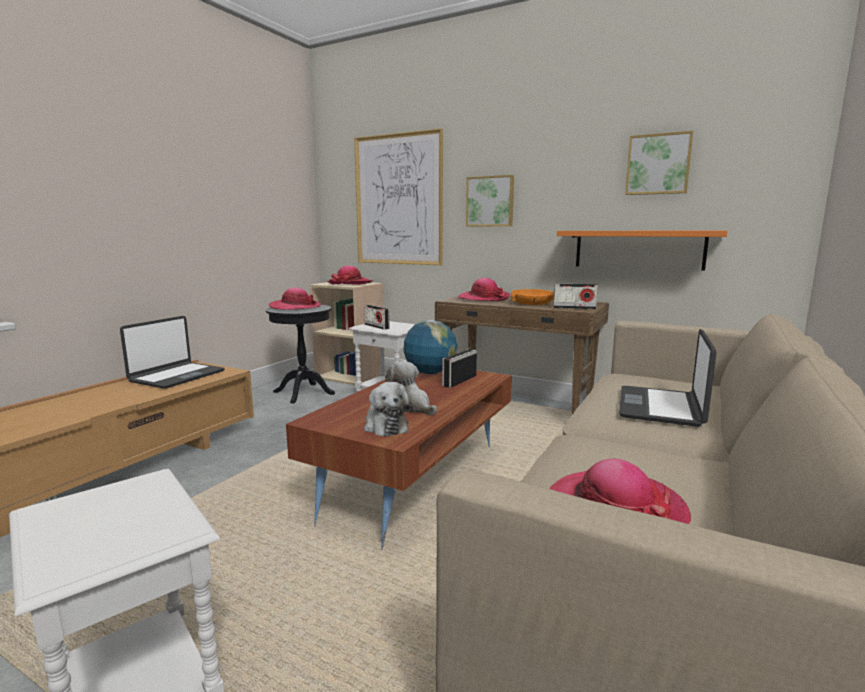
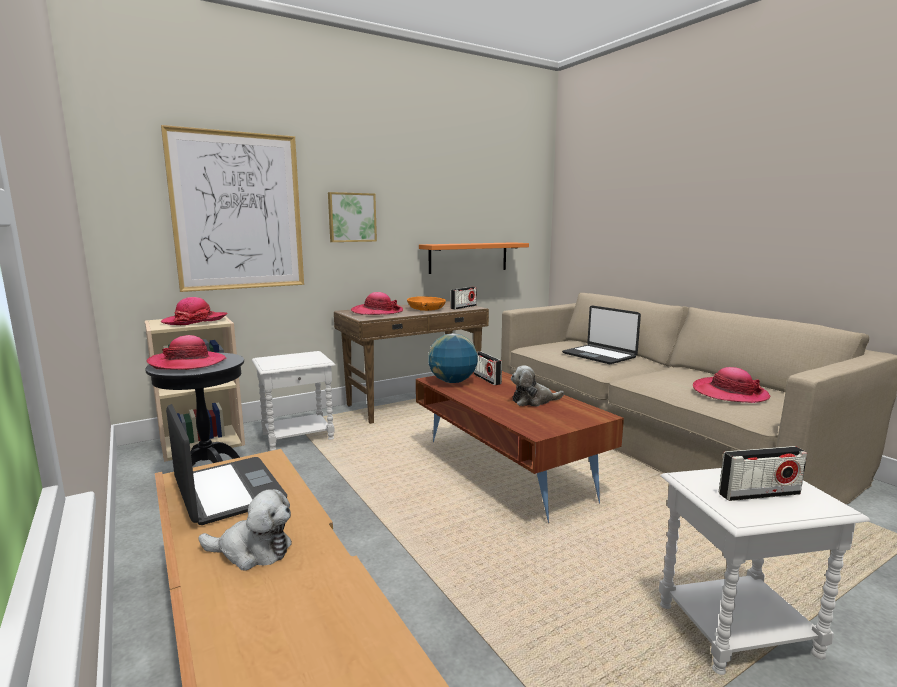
camera: 60 degrees left, 0 degrees up
radio [364,305,390,330] -> radio moved to [719,446,807,501]
plush toy [364,382,413,437] -> plush toy moved to [198,489,292,570]
picture [625,131,693,195] -> none

